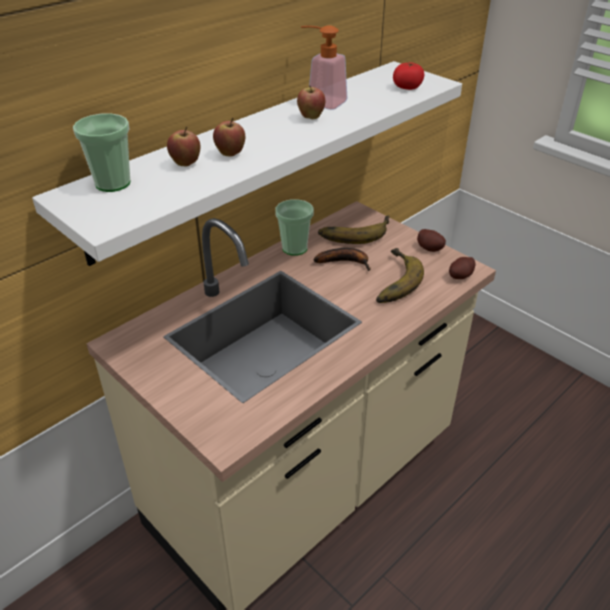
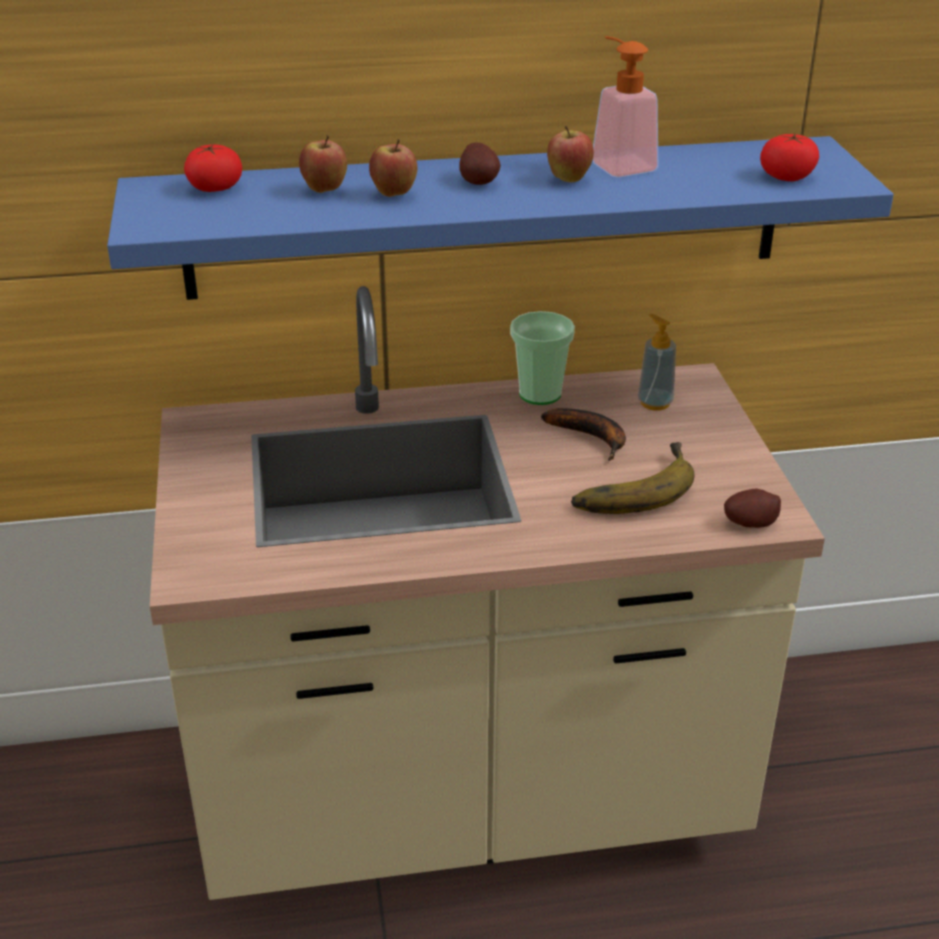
camera: 35 degrees right, 5 degrees down
white shelf [32,61,462,266] -> blue shelf [107,136,894,300]
cup [73,114,131,192] -> tomato [184,144,242,192]
banana [318,216,390,244] -> soap dispenser [638,314,676,411]
potato [417,229,446,252] -> potato moved to [459,142,501,185]

